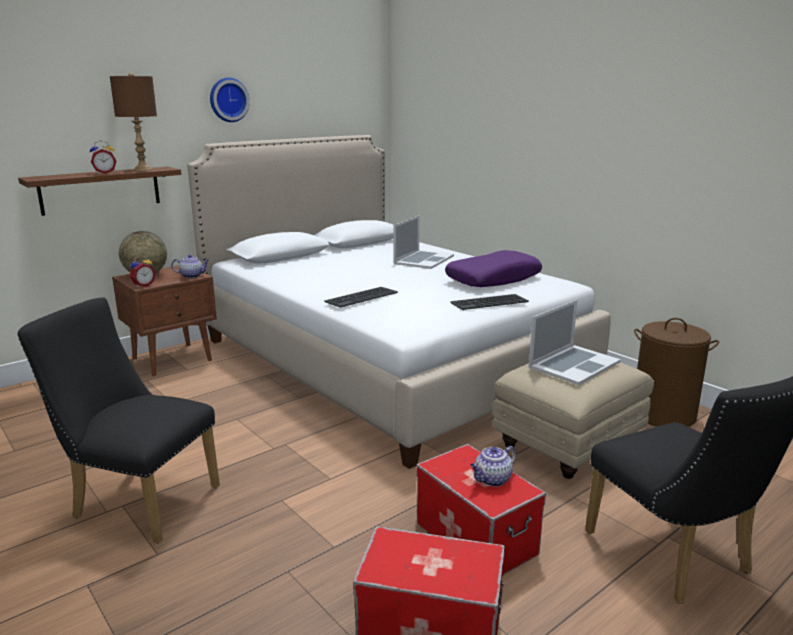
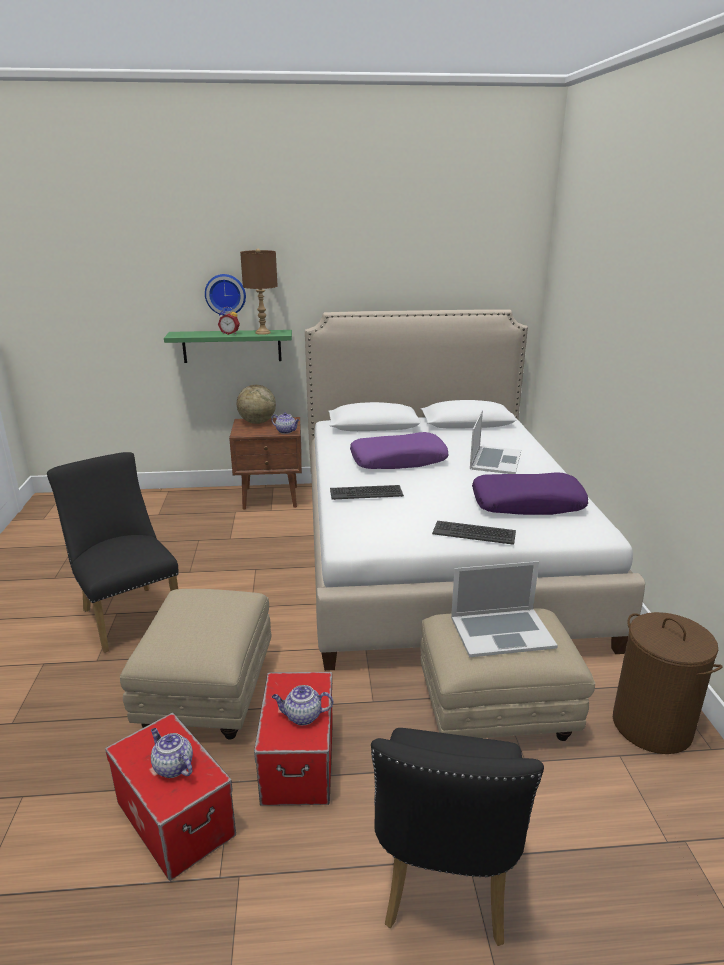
camera: 35 degrees right, 5 degrees up
brown shelf [18,167,181,216] -> green shelf [164,330,292,363]
alarm clock [129,255,156,288] -> none
wall clock [210,78,250,122] -> wall clock moved to [205,274,246,316]
laptop [394,215,454,269] -> laptop turned 45 degrees counterclockwise [470,410,521,474]
none -> beige ottoman [120,589,271,739]
none -> teapot [151,728,193,778]
none -> purple pillow [350,432,448,469]

